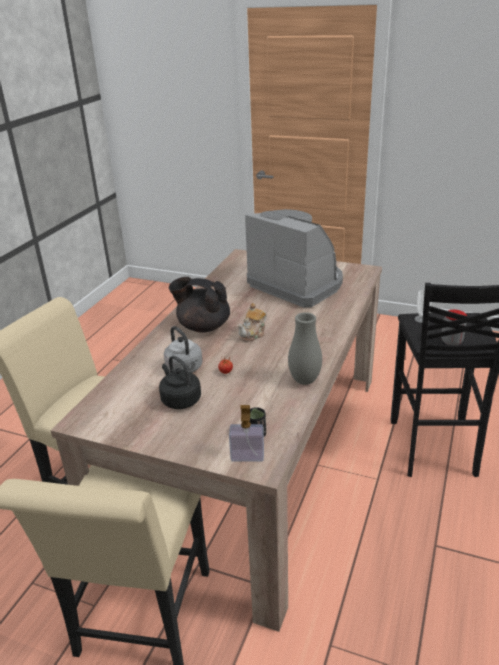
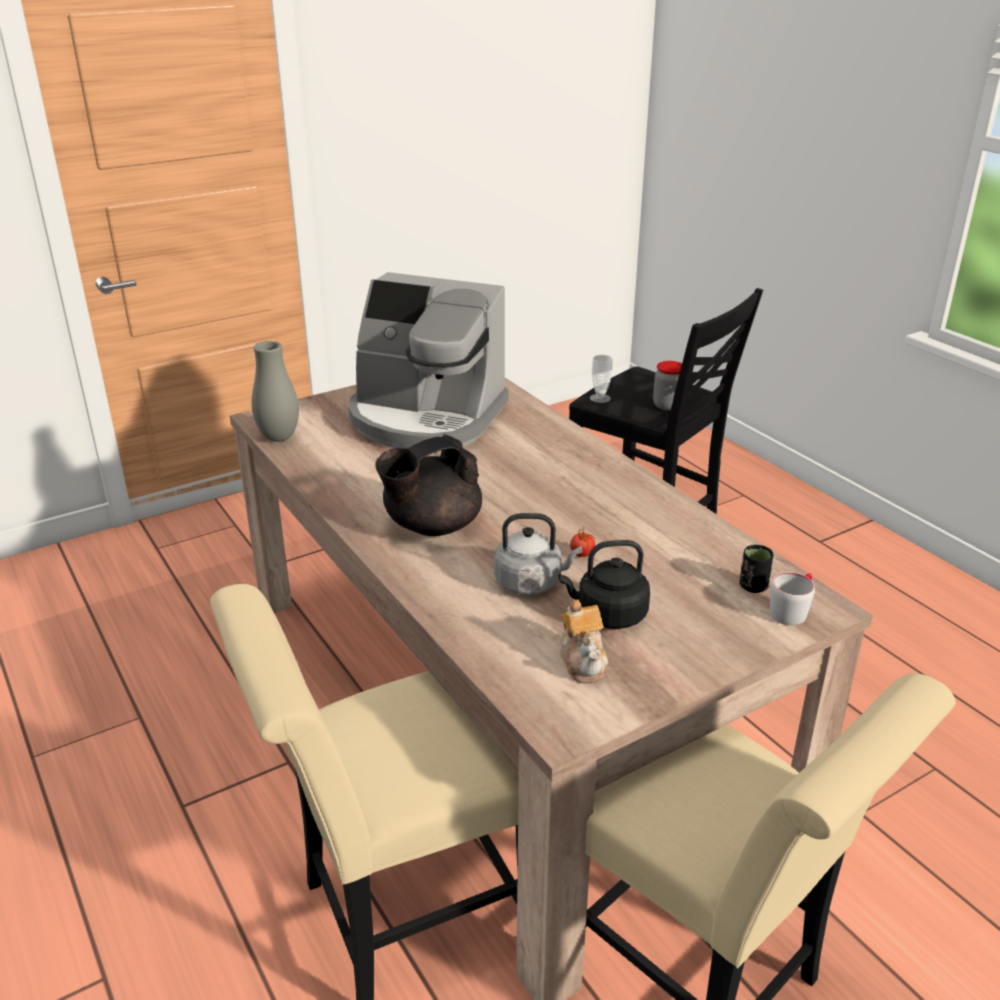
camera: 55 degrees left, 0 degrees up
soap dispenser [229,405,264,462] -> grey mug [770,572,815,625]
teapot [237,303,267,342] -> teapot moved to [560,600,608,683]
coffee machine [245,209,343,308] -> coffee machine turned 150 degrees counterclockwise [348,272,509,453]
grey vase [288,312,322,385] -> grey vase moved to [252,341,299,442]

